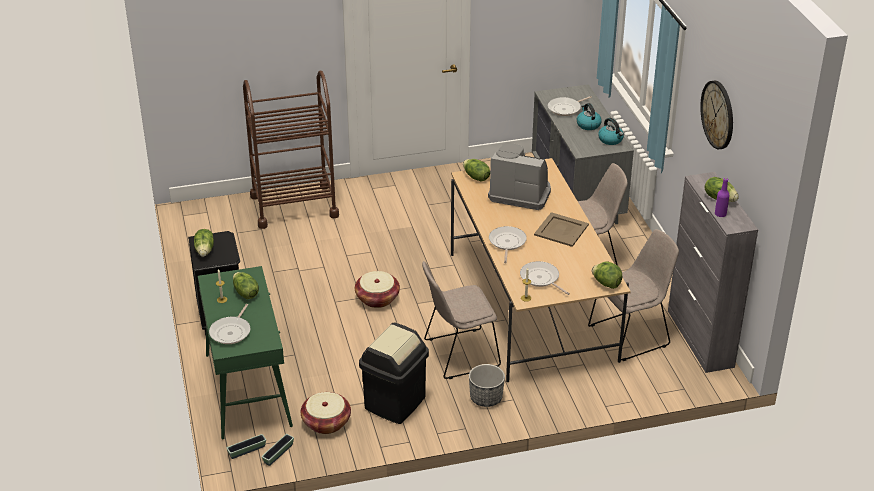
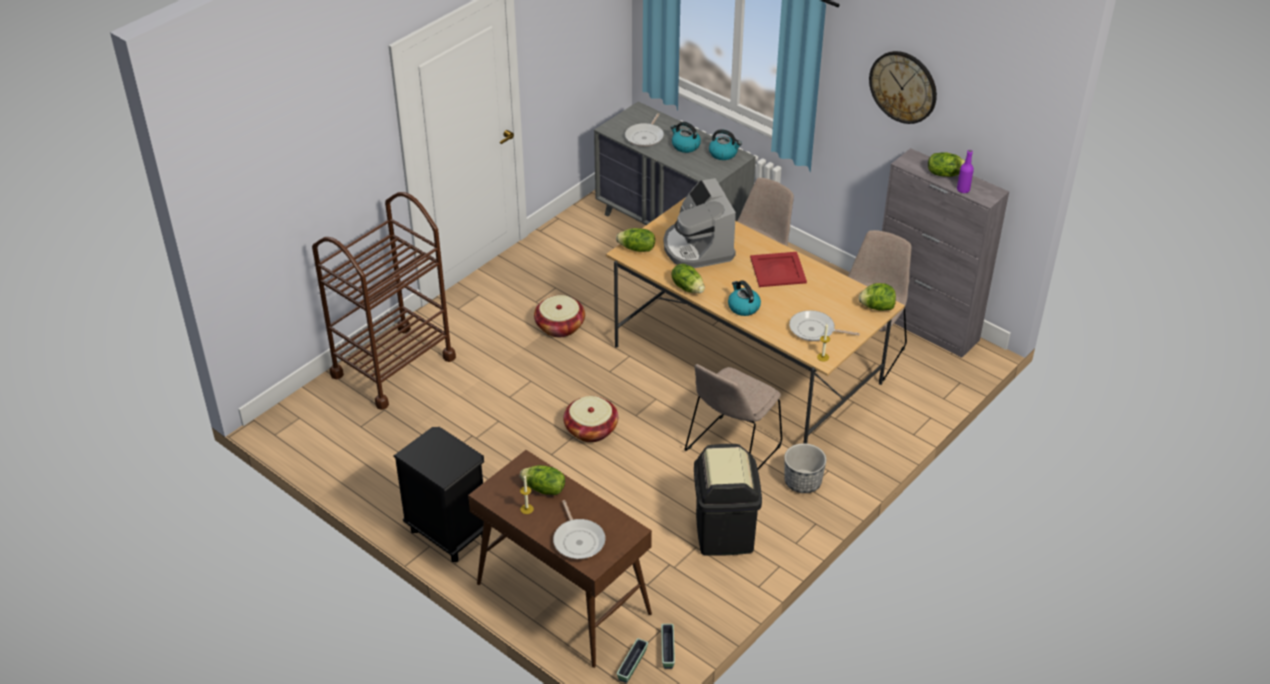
camera: 35 degrees left, 5 degrees up
lettuce [194,229,214,257] -> lettuce moved to [671,263,705,293]
green console table [198,266,293,439] -> brown console table [468,450,652,668]
basket [301,392,351,434] -> basket moved to [534,295,585,337]
coffee machine [488,143,551,210] -> coffee machine turned 90 degrees counterclockwise [664,178,736,268]
frying pan [489,226,527,263] -> kettle [728,280,761,316]
beige tray [534,212,589,247] -> red tray [750,252,807,287]

